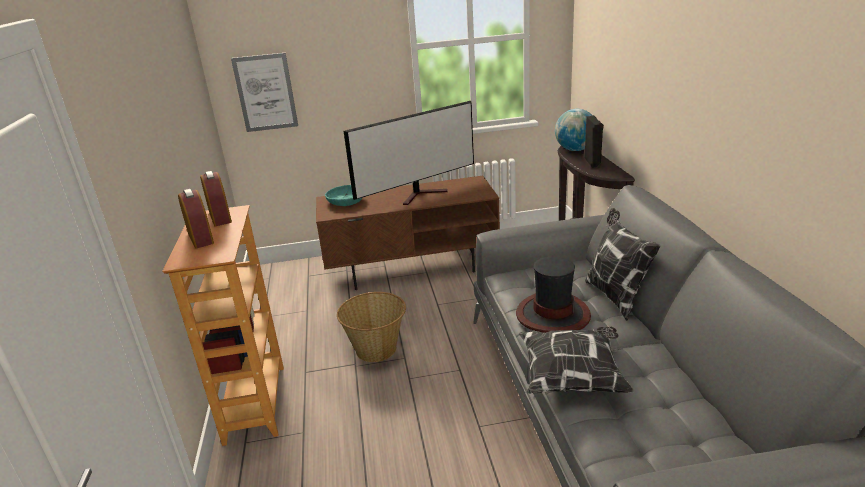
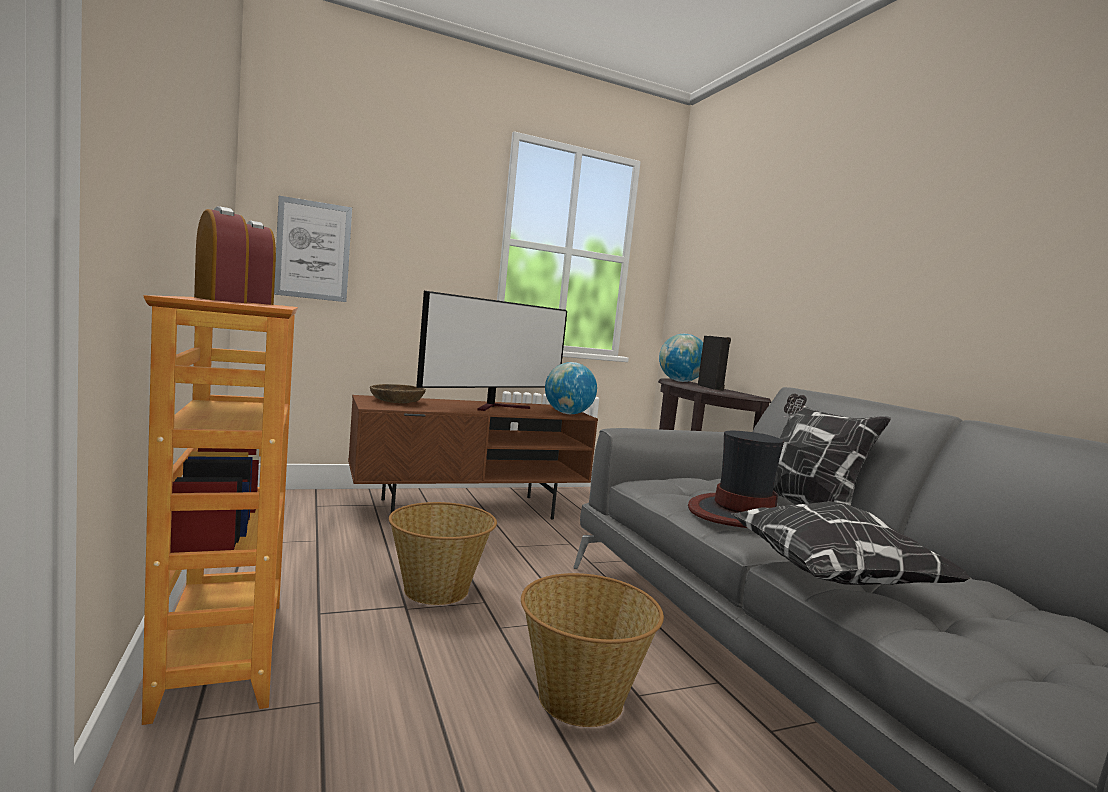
camera: 15 degrees left, 20 degrees down
turquoise bowl [325,185,362,206] -> brown bowl [370,384,426,403]
none -> basket [521,573,664,727]
none -> globe [545,362,597,414]

